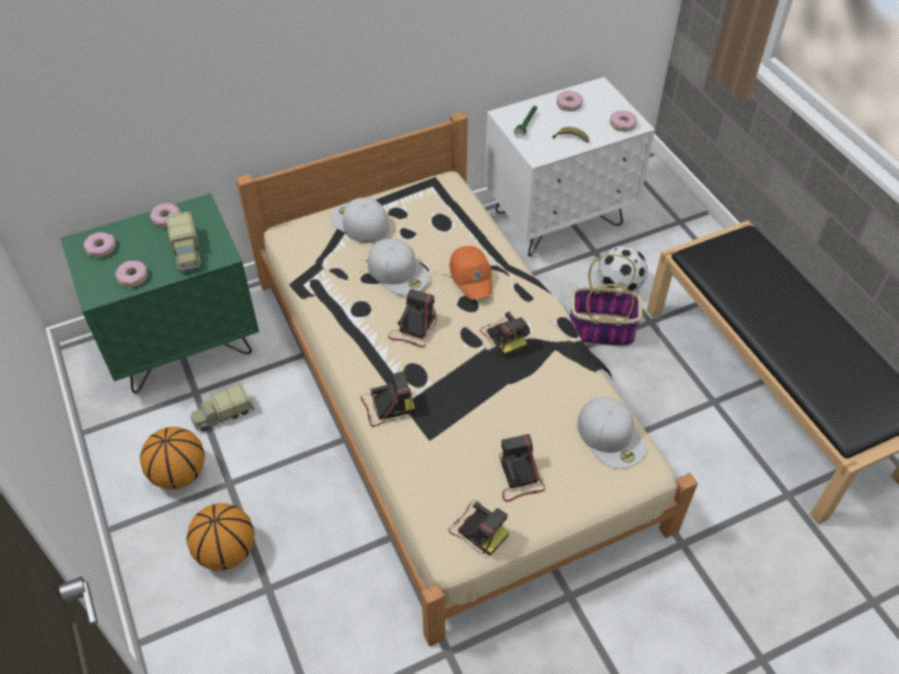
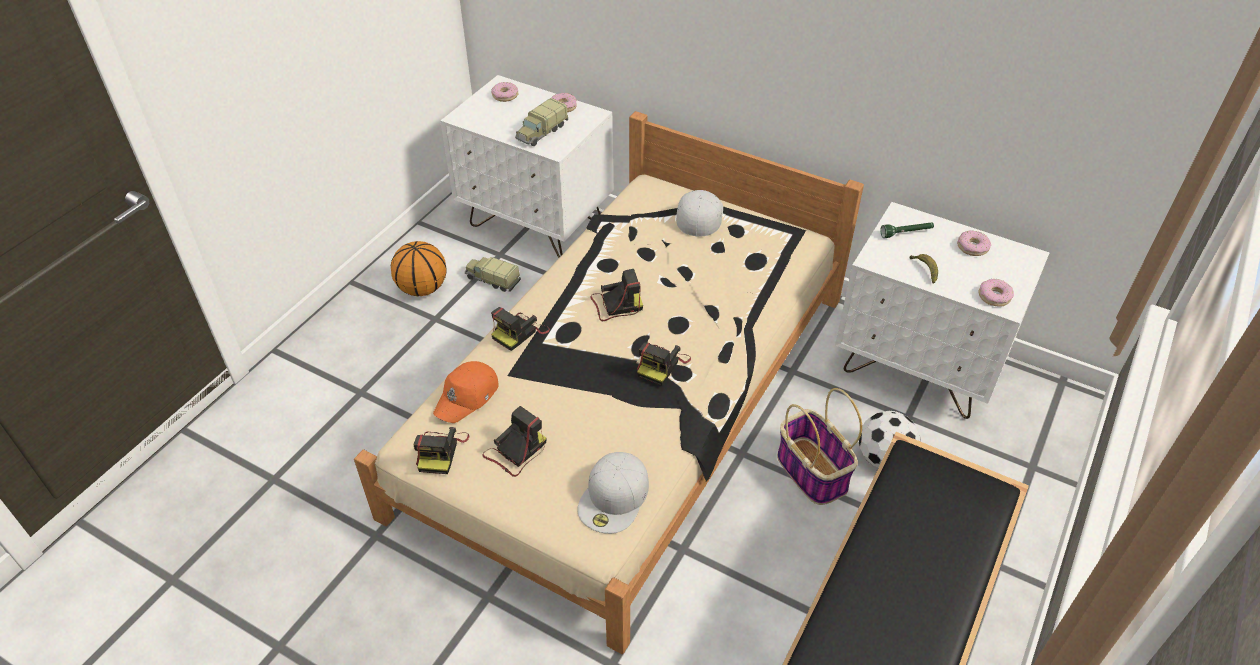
camera: 55 degrees right, 5 degrees down
green nightstand [60,193,259,393] -> white nightstand [440,75,613,258]
donut [115,260,148,287] -> none
basketball [187,503,255,570] -> none
camera [360,371,415,427] -> camera turned 90 degrees clockwise [491,307,550,351]
white cap [368,238,429,295] -> none
orange cap [449,246,492,300] -> orange cap moved to [433,361,499,423]

